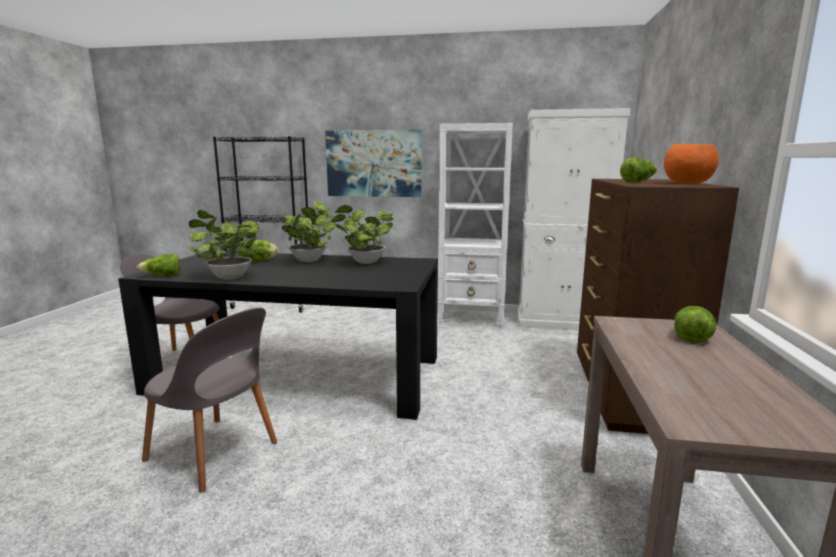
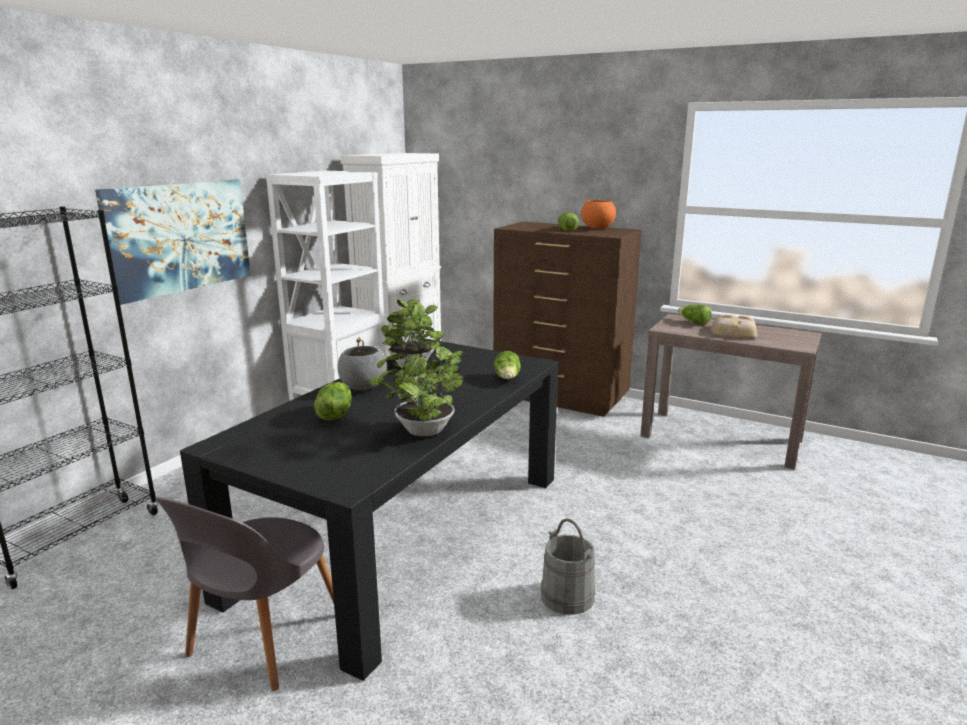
camera: 70 degrees left, 5 degrees up
lettuce [136,254,180,276] -> lettuce moved to [494,351,521,379]
grey chair [142,308,277,493] -> grey bucket [541,518,595,615]
potted plant [282,201,336,262] -> grey bowl [337,346,387,390]
none -> bread [711,315,757,339]

